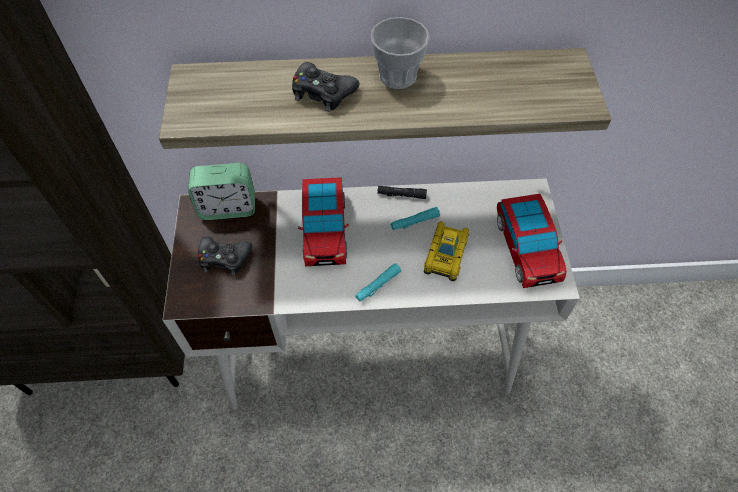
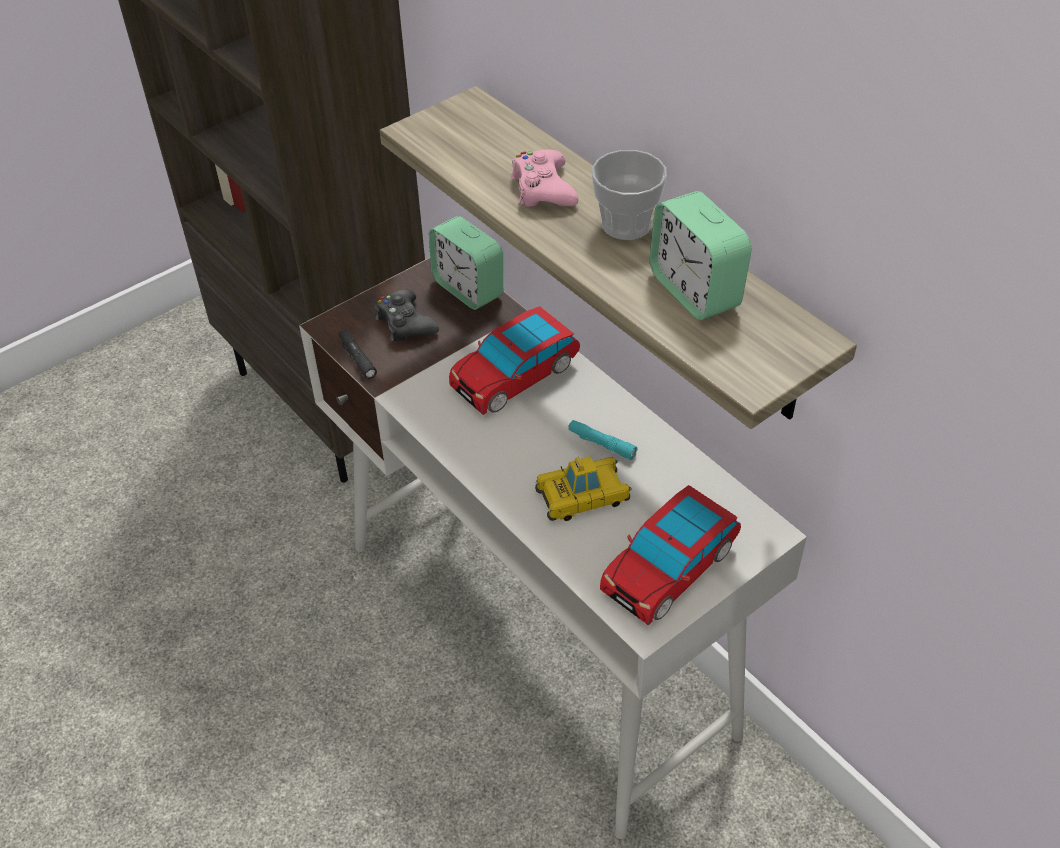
camera: 55 degrees right, 10 degrees down
black game controller [292,62,359,112] -> pink game controller [511,149,579,207]
turquoise flashlight [355,263,401,302] -> none
black flashlight [377,186,427,199] -> black flashlight moved to [339,329,377,379]
none -> alarm clock [649,191,752,320]

